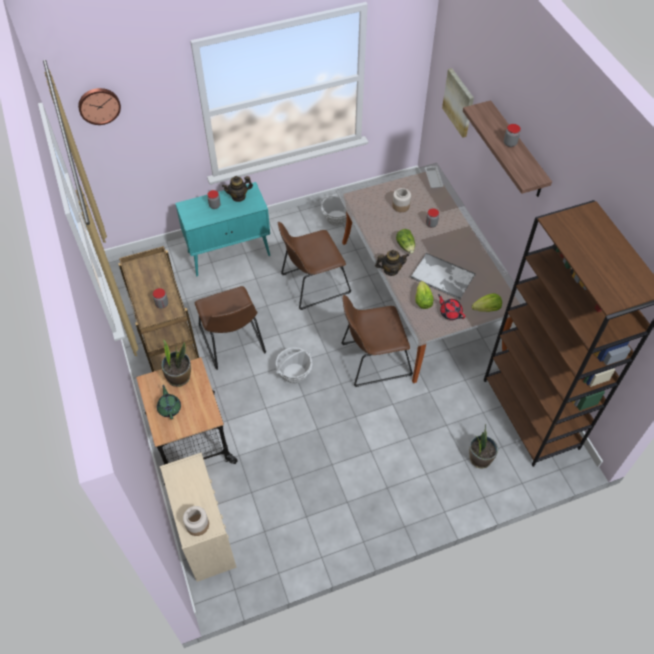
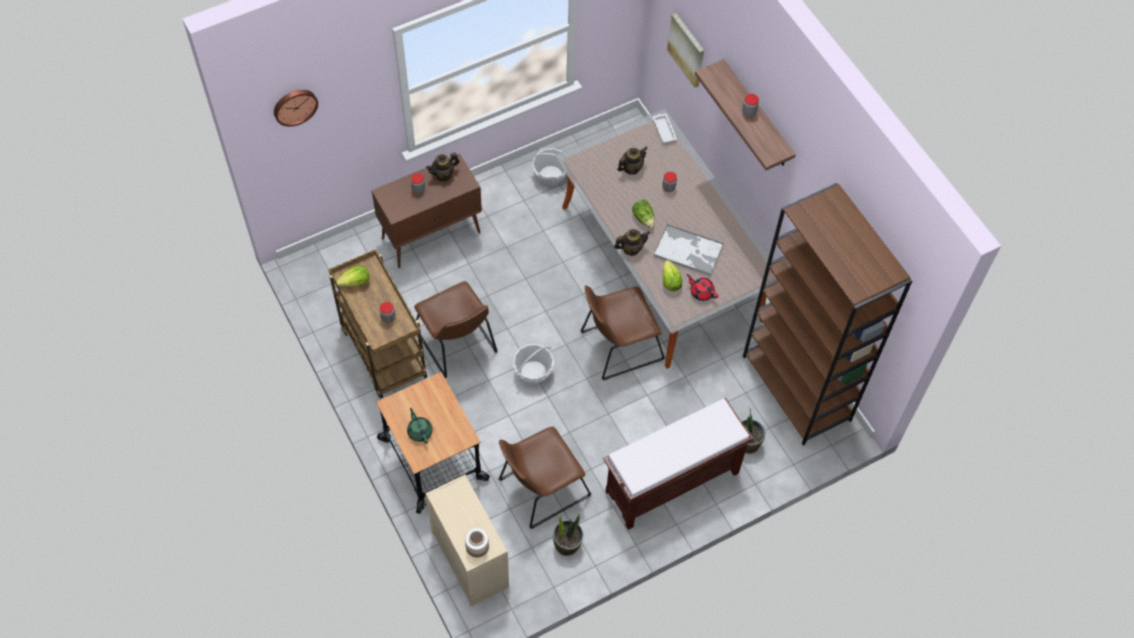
camera: 10 degrees left, 5 degrees up
potted plant [161,339,191,387] -> potted plant moved to [553,514,583,556]
turquoise cabinet [175,182,270,276] -> brown cabinet [371,154,482,268]
brown chair [278,222,351,310] -> brown chair moved to [499,427,591,529]
jar [392,188,411,212] -> teapot [617,147,648,175]
lettuce [472,293,502,312] -> lettuce moved to [336,265,370,287]
none -> brown bench [603,398,754,530]

